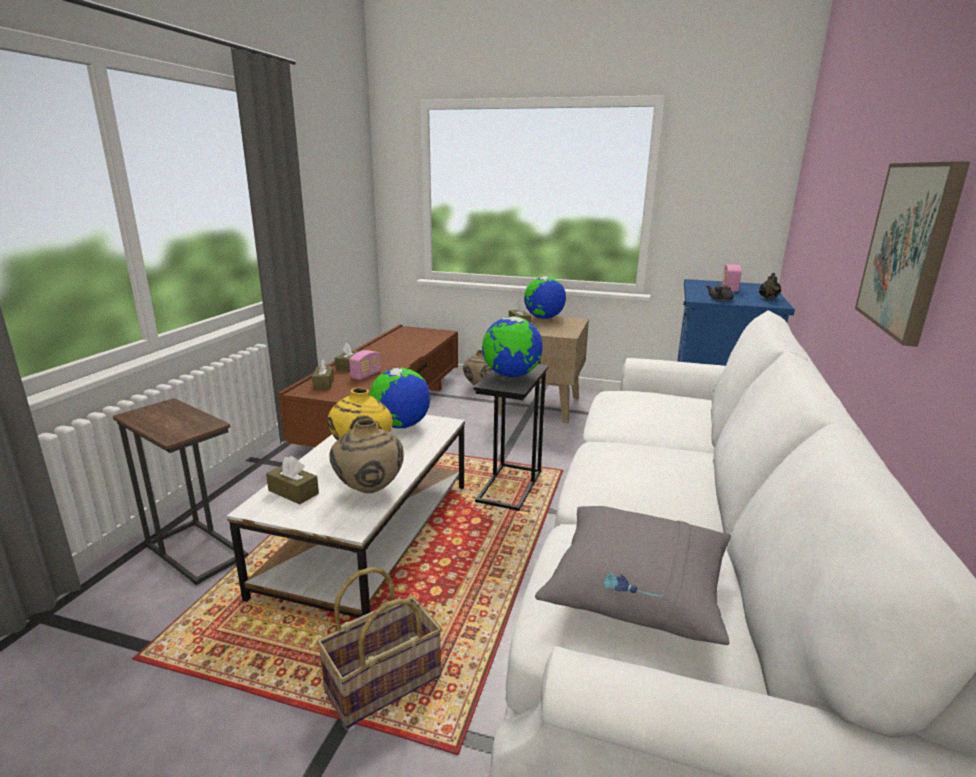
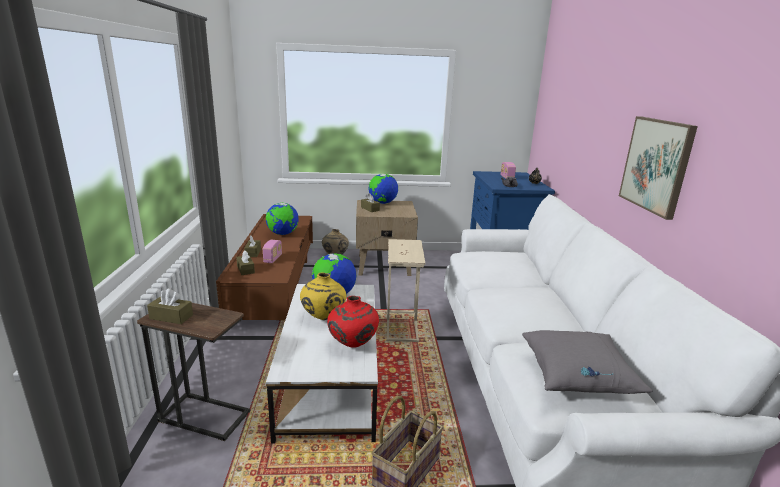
camera: 20 degrees left, 0 degrees up
brown tissue box [266,456,319,505] -> brown tissue box moved to [147,289,193,324]
beige vase [329,419,404,493] -> red vase [327,296,379,348]
black side table [474,364,548,511] -> beige side table [386,239,425,342]
globe [482,316,543,377] -> globe moved to [266,203,299,235]

